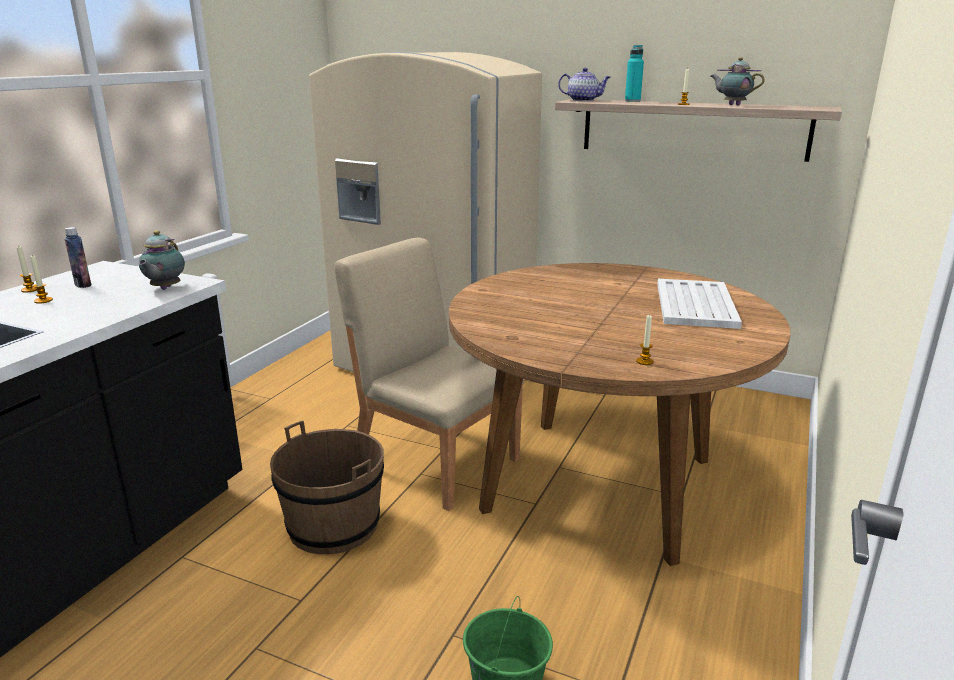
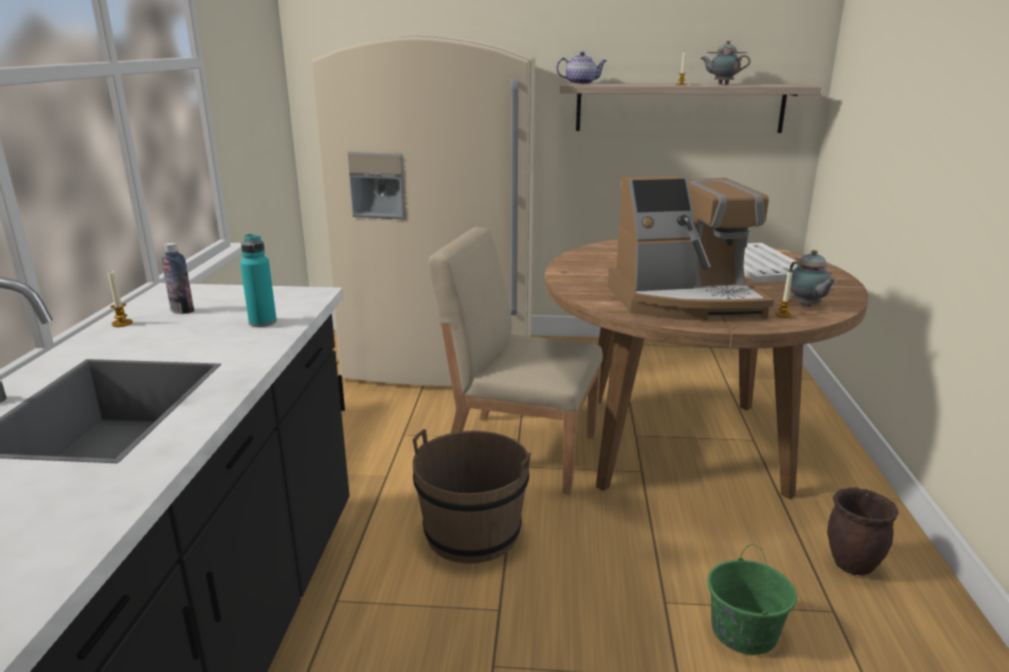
camera: 20 degrees left, 0 degrees up
candle [30,255,53,304] -> none
teapot [139,230,185,290] -> teapot moved to [790,250,836,307]
turquoise bottle [625,45,644,102] -> turquoise bottle moved to [240,234,277,327]
none -> coffee machine [608,175,774,320]
none -> brown planter [827,487,899,576]

